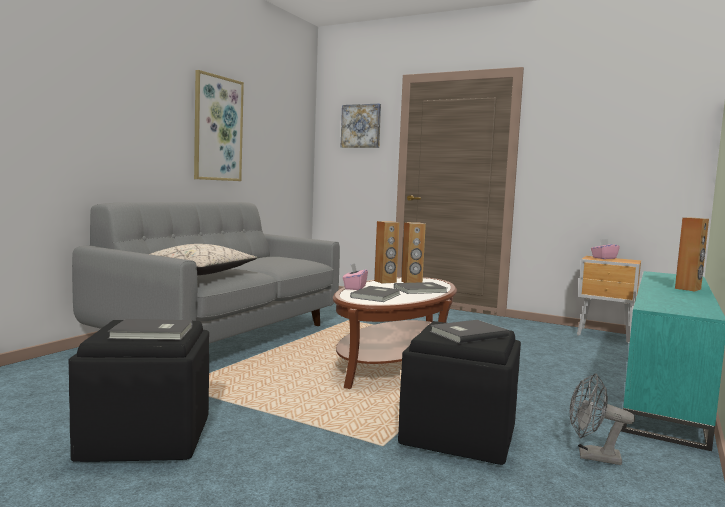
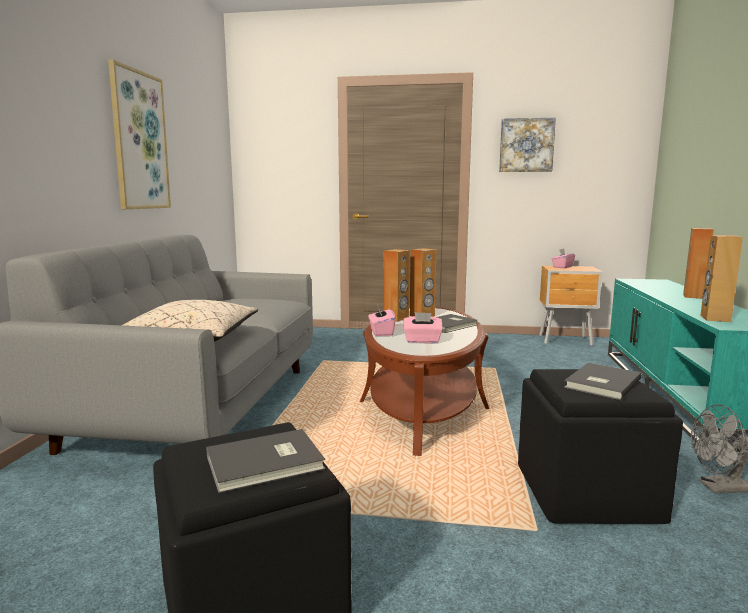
camera: 20 degrees left, 5 degrees up
picture [341,104,381,148] -> picture moved to [499,118,556,172]
grey book [350,286,401,302] -> pink tissue box [403,312,443,343]
none -> brown speaker [700,235,743,322]

